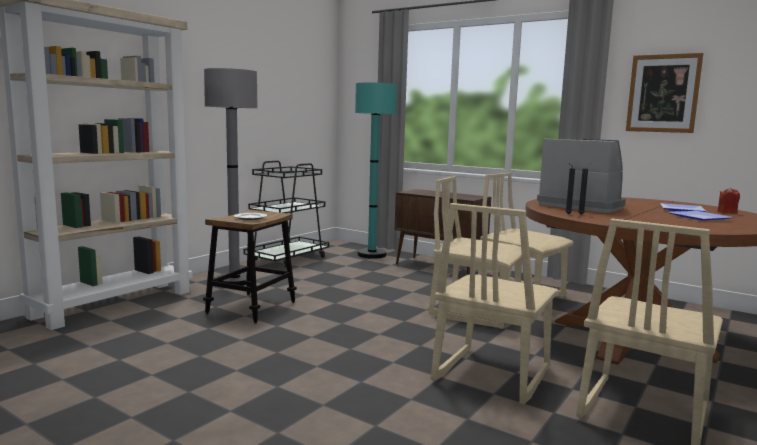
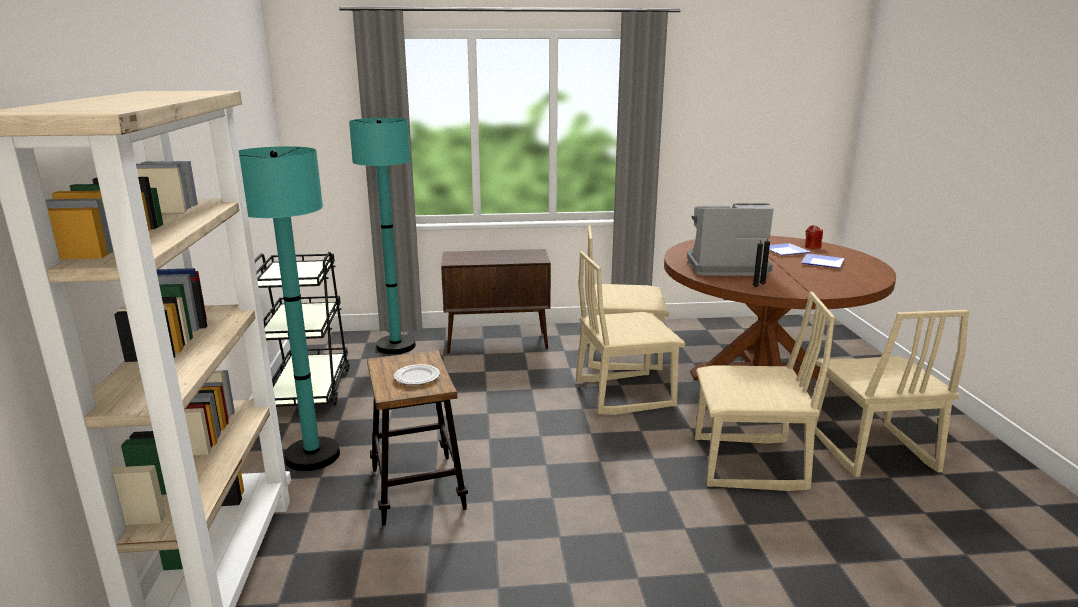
camera: 40 degrees left, 10 degrees up
grey floor lamp [204,68,258,286] -> turquoise floor lamp [239,146,340,471]
beige chair [431,203,559,405] -> beige chair turned 75 degrees counterclockwise [694,292,835,491]
picture [626,53,703,133] -> none

